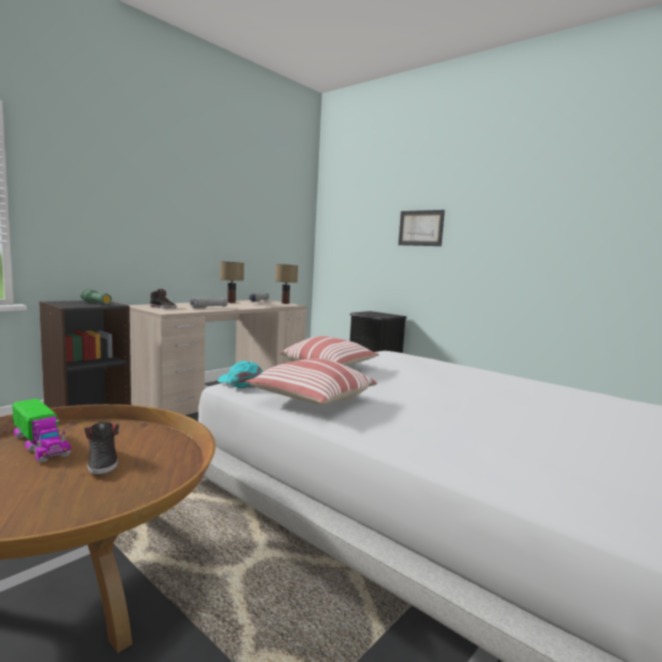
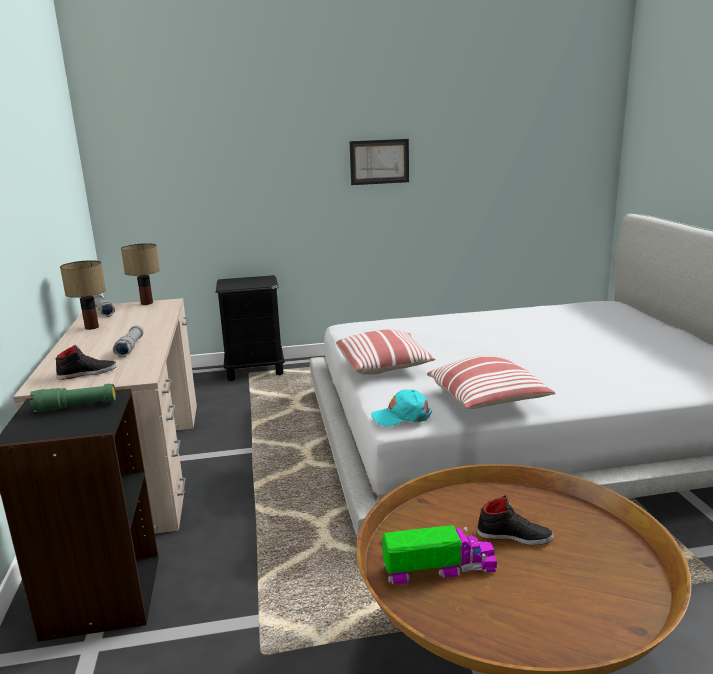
camera: 50 degrees left, 10 degrees up
picture [398,210,445,246] -> picture moved to [349,139,409,185]

